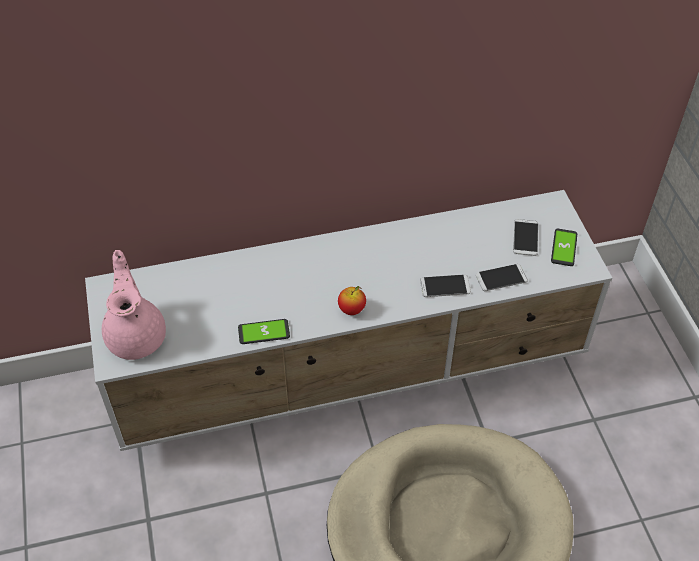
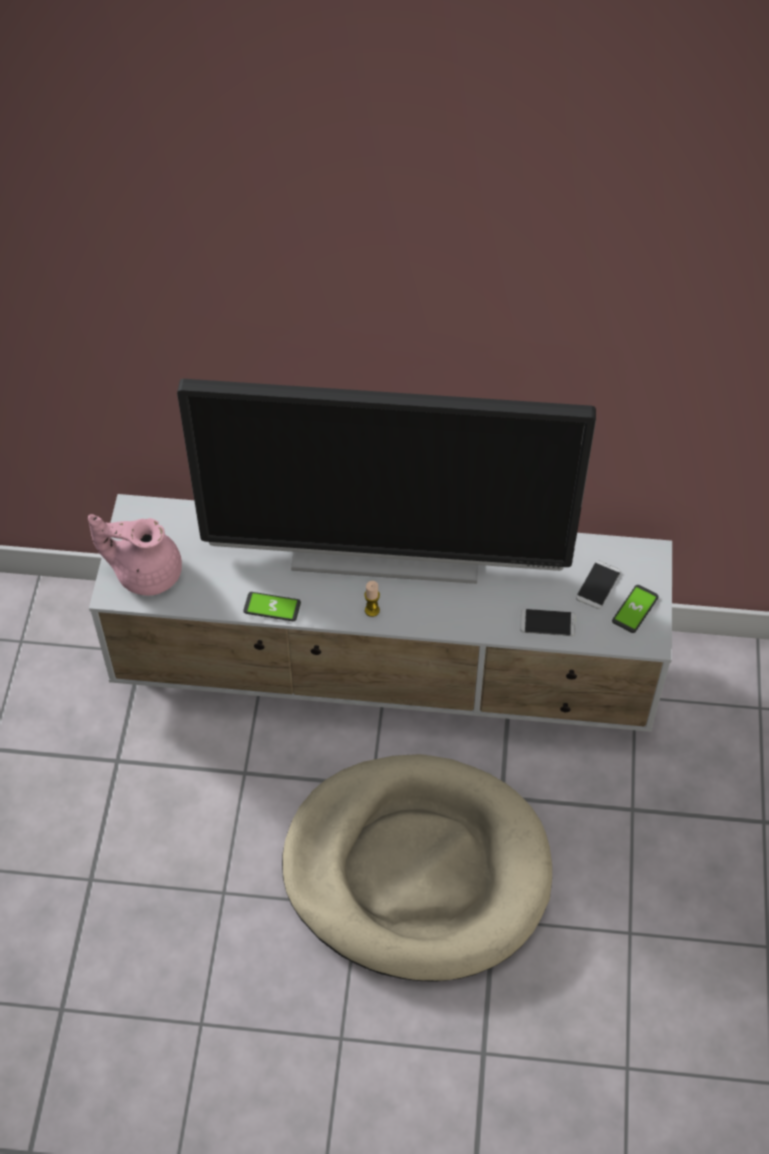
camera: 20 degrees right, 5 degrees up
pink teapot [102,250,166,360] -> pink teapot turned 90 degrees counterclockwise [88,514,182,596]
apple [338,286,366,315] -> candle [364,581,380,617]
phone [420,275,471,297] -> none
none -> television [177,379,596,584]

